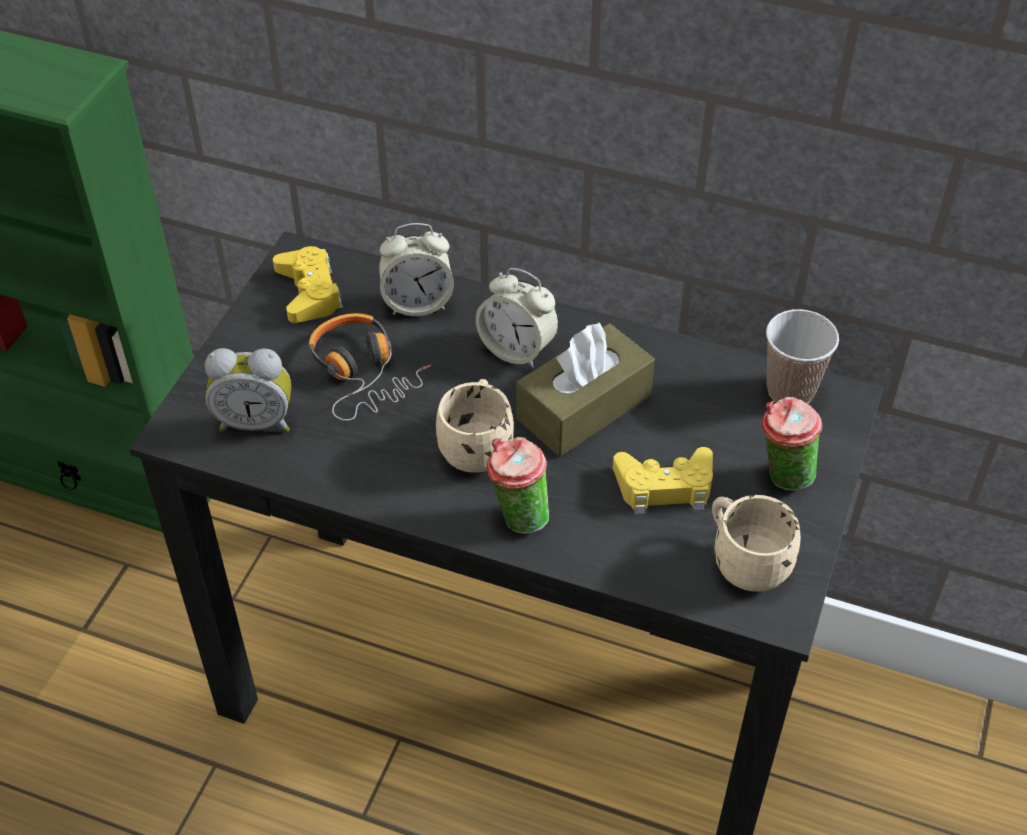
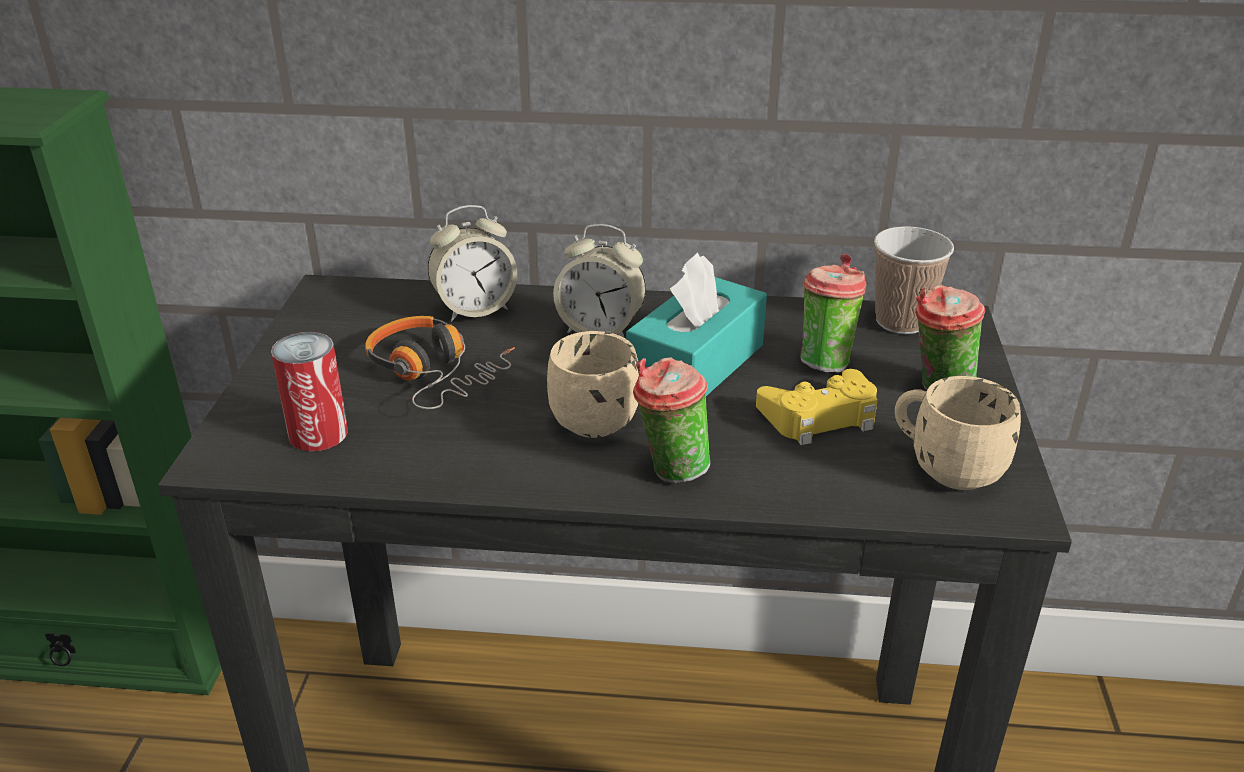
camera: 15 degrees left, 15 degrees down
alarm clock [205,348,291,432] -> can [271,332,348,451]
yellow game controller [273,246,343,323] -> none
brown tissue box [516,323,655,456] -> turquoise tissue box [626,252,767,396]
none -> cup [801,254,866,373]

